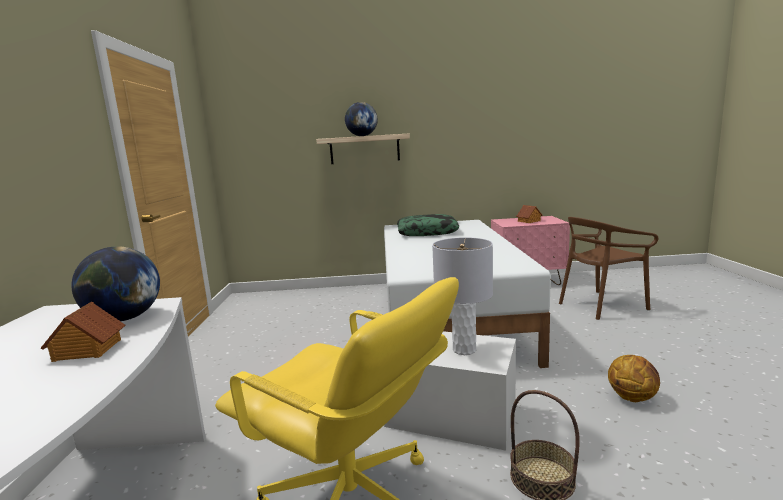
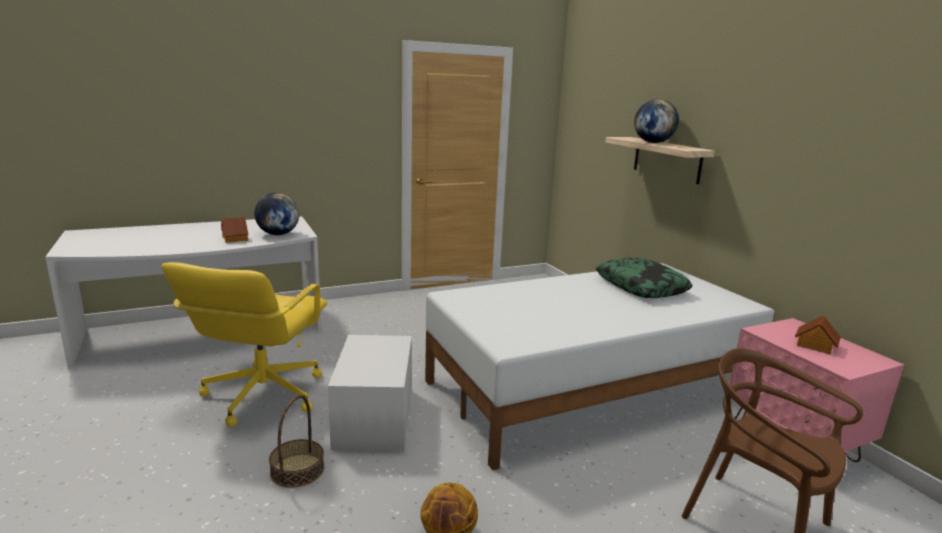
camera: 65 degrees right, 5 degrees up
grey table lamp [432,237,493,355] -> none

